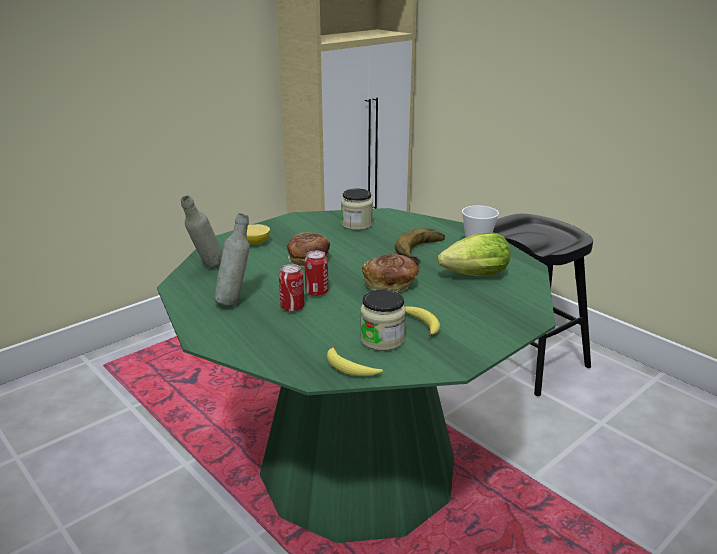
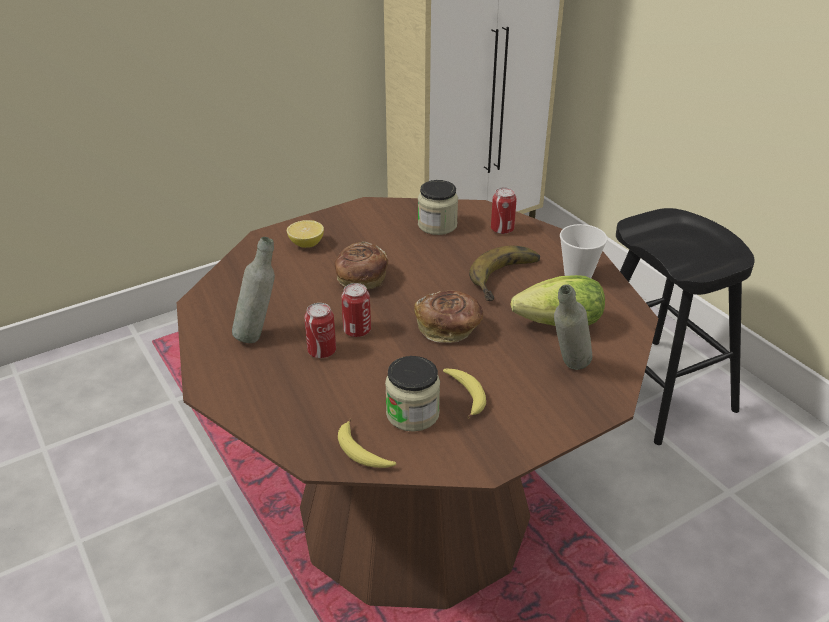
camera: 10 degrees right, 10 degrees up
green dining table [157,208,555,543] -> brown dining table [177,197,658,609]
grey bottle [181,195,223,268] -> grey bottle moved to [554,284,592,370]
none -> can [491,187,517,234]

